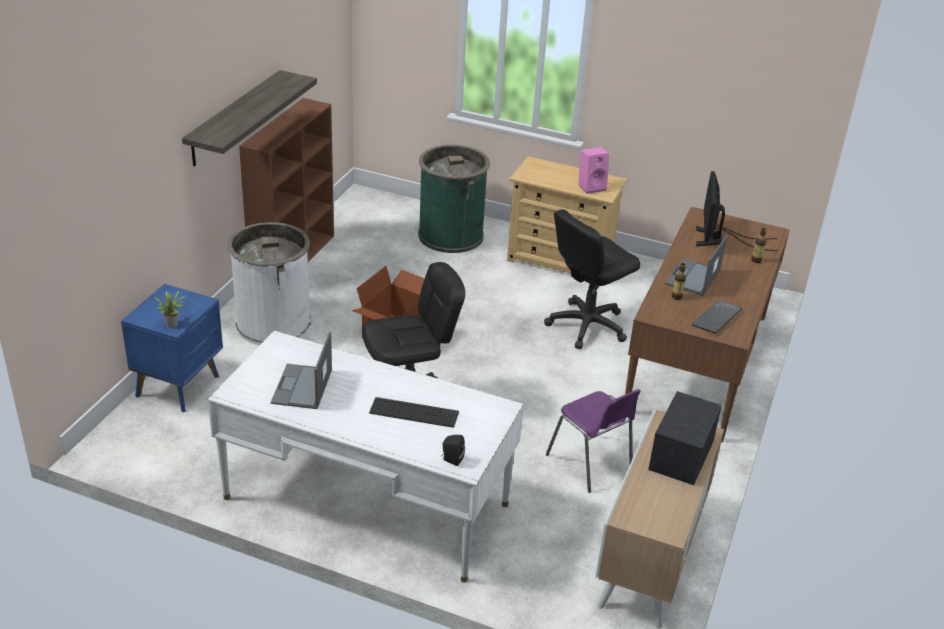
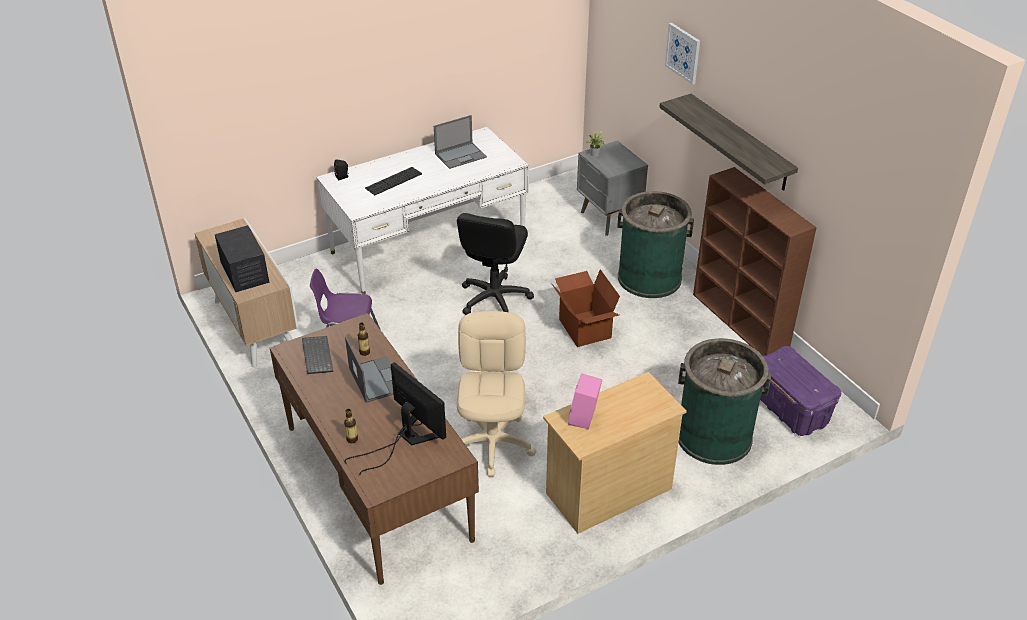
camera: 130 degrees right, 5 degrees up
blue nightstand [121,284,223,412] -> grey nightstand [577,140,648,236]
white trash can [227,222,311,345] -> green trash can [617,191,694,298]
laptop [271,332,332,409] -> laptop turned 105 degrees clockwise [434,115,487,169]
black office chair [544,209,640,349] -> beige office chair [457,311,536,477]
none -> picture [665,23,700,85]
none -> purple storage box [760,346,841,436]

